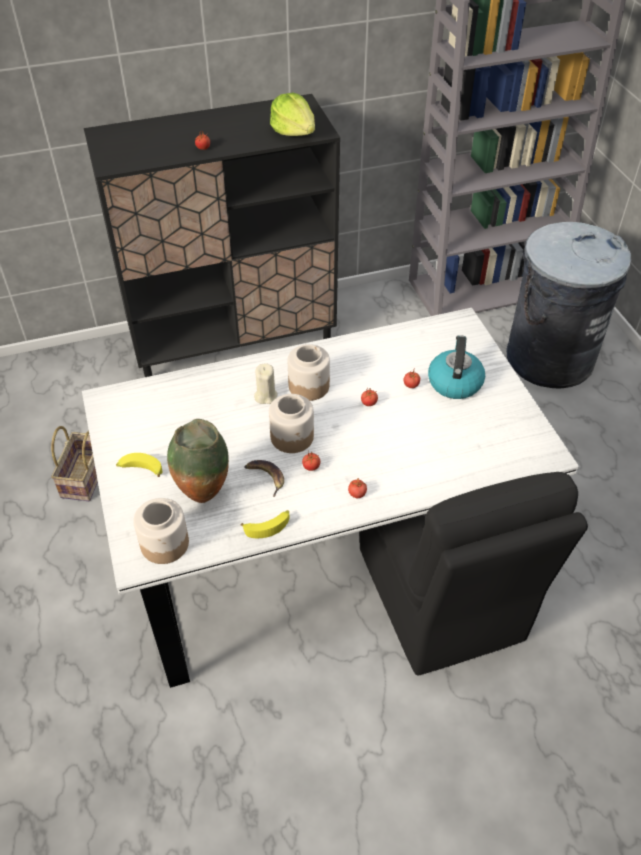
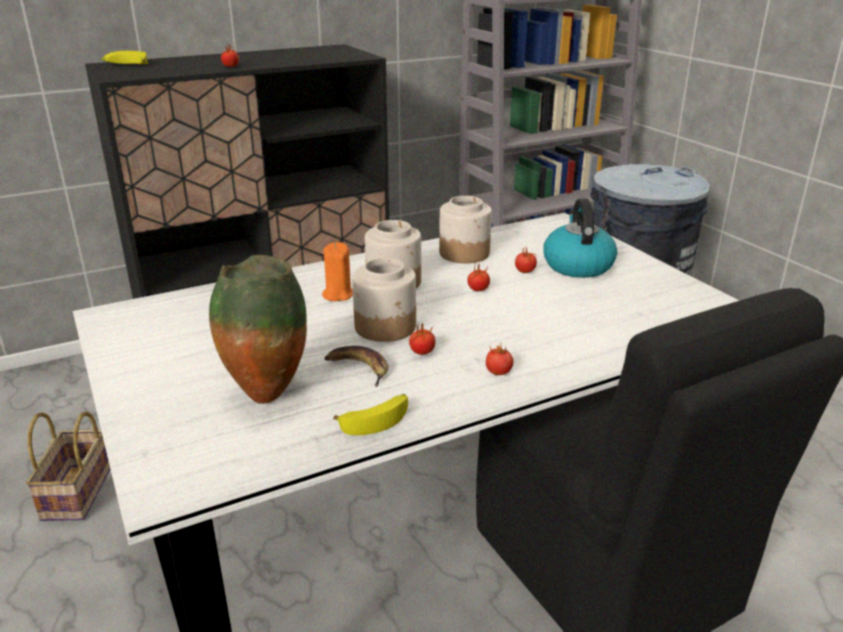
camera: 10 degrees left, 20 degrees down
banana [116,453,162,477] -> banana moved to [101,51,148,64]
jar [133,498,189,564] -> jar moved to [439,196,492,263]
beige candle [254,363,278,404] -> orange candle [322,242,353,301]
lettuce [270,93,315,136] -> none

